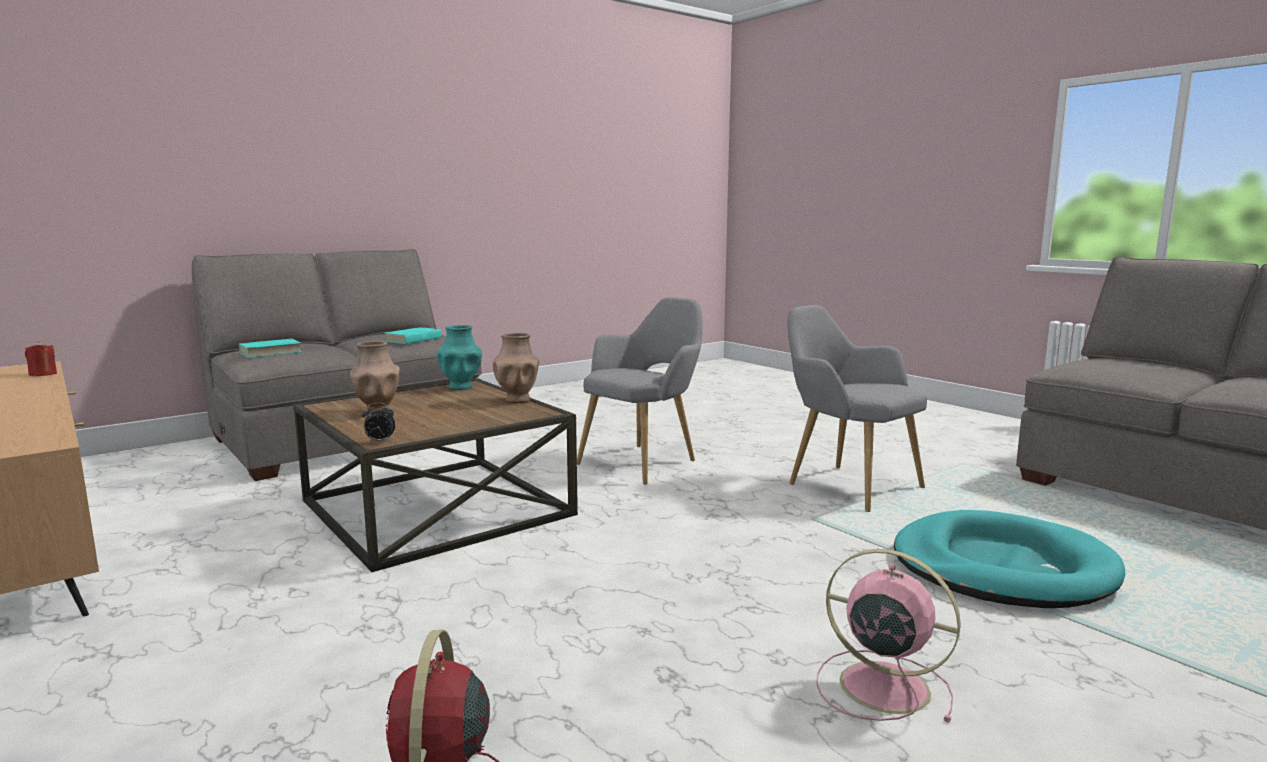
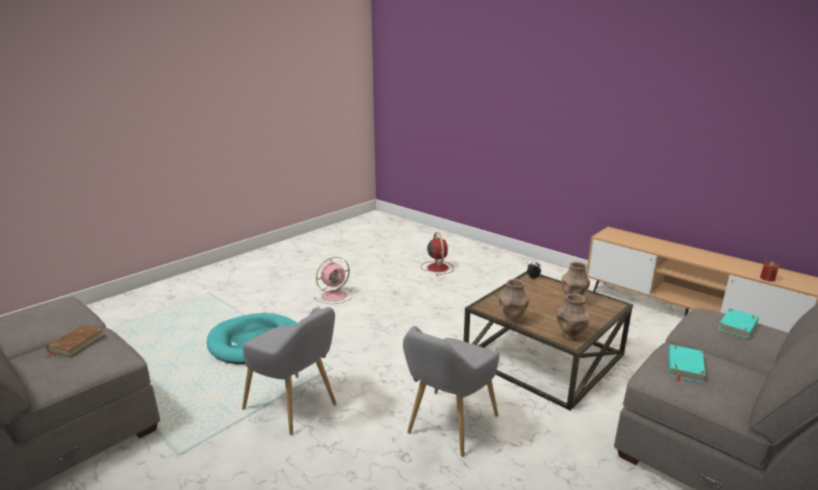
camera: 170 degrees right, 10 degrees up
turquoise vase [437,325,482,390] -> brown vase [557,294,589,341]
pink fan [816,549,961,722] -> pink fan turned 60 degrees counterclockwise [314,257,353,304]
none -> brown book [46,324,105,358]

